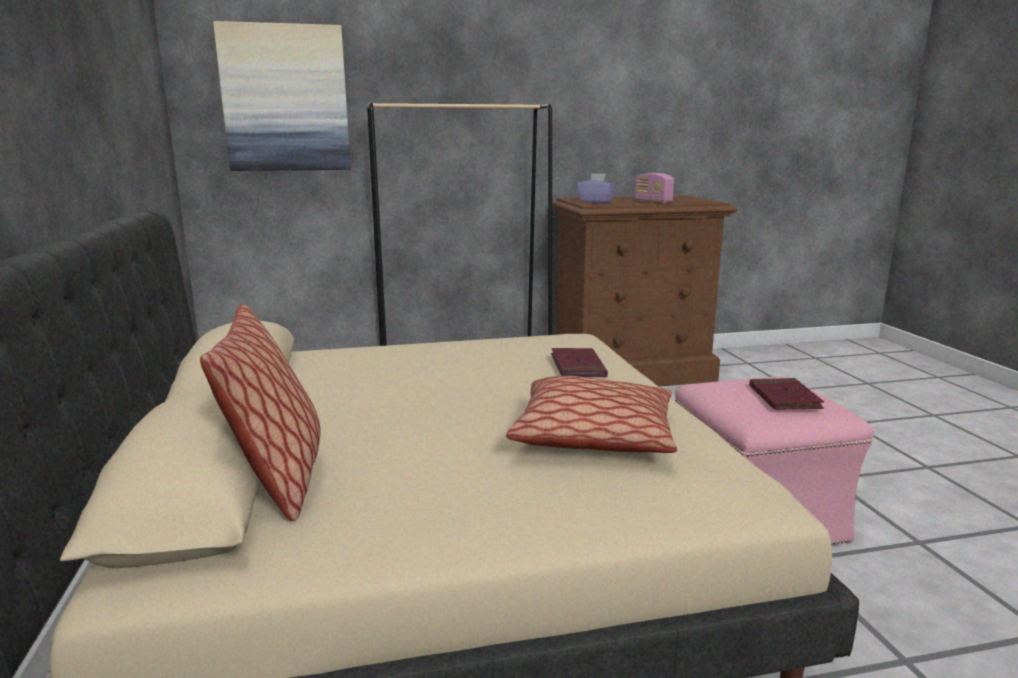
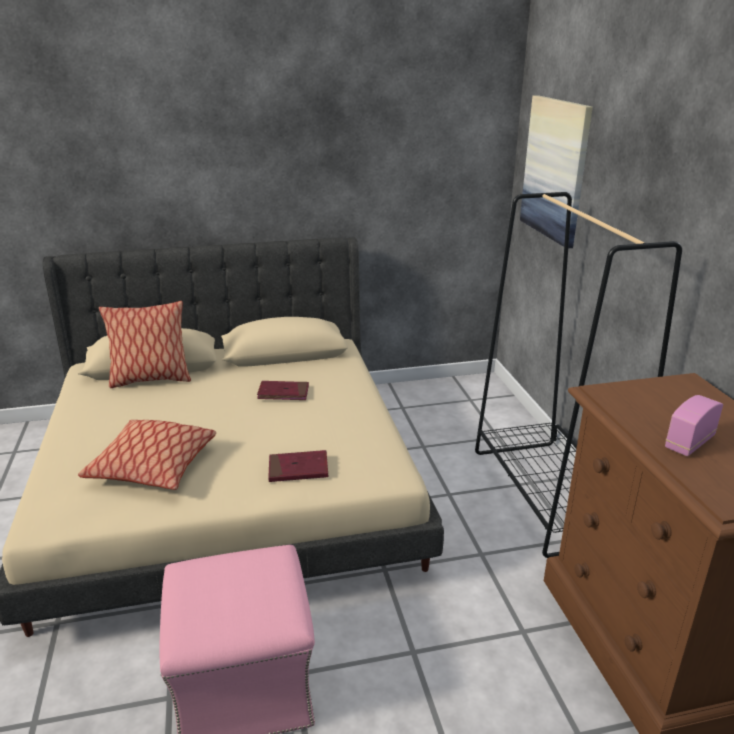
camera: 90 degrees right, 10 degrees up
purple tissue box [577,173,616,203] -> none
red book [749,378,824,410] -> red book moved to [257,381,309,400]

